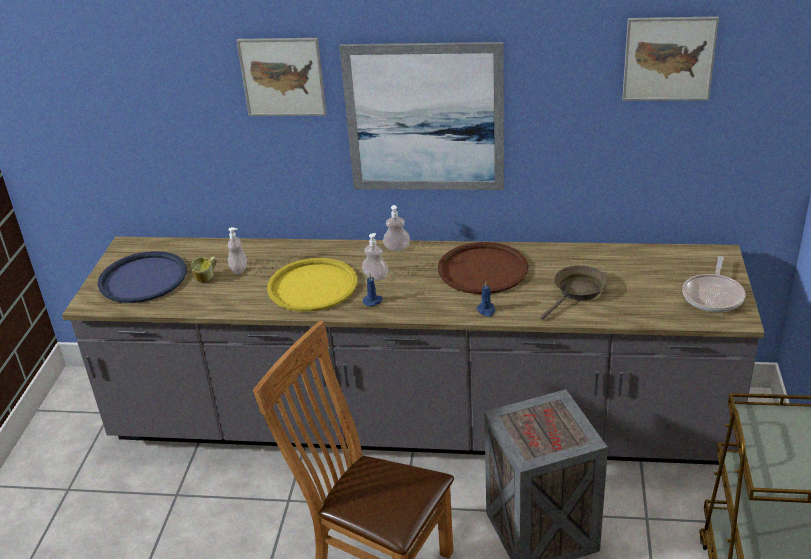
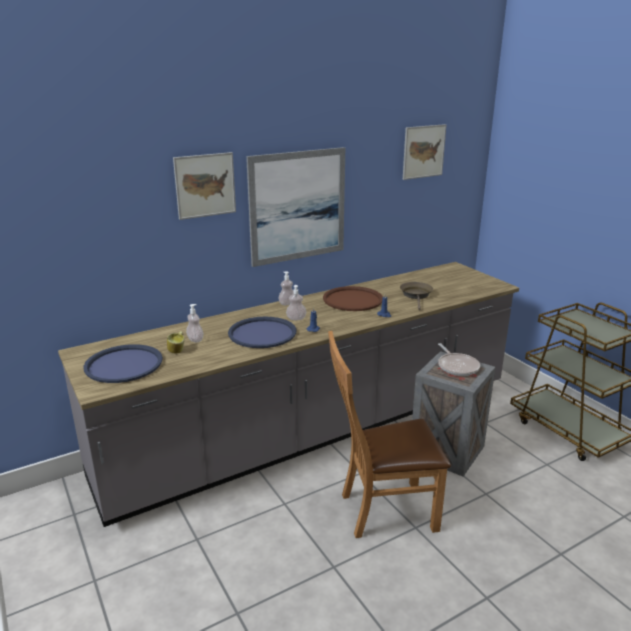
camera: 40 degrees left, 10 degrees down
yellow tray [267,258,357,312] -> blue tray [228,317,297,348]
frying pan [682,256,745,312] -> frying pan moved to [438,343,480,376]

